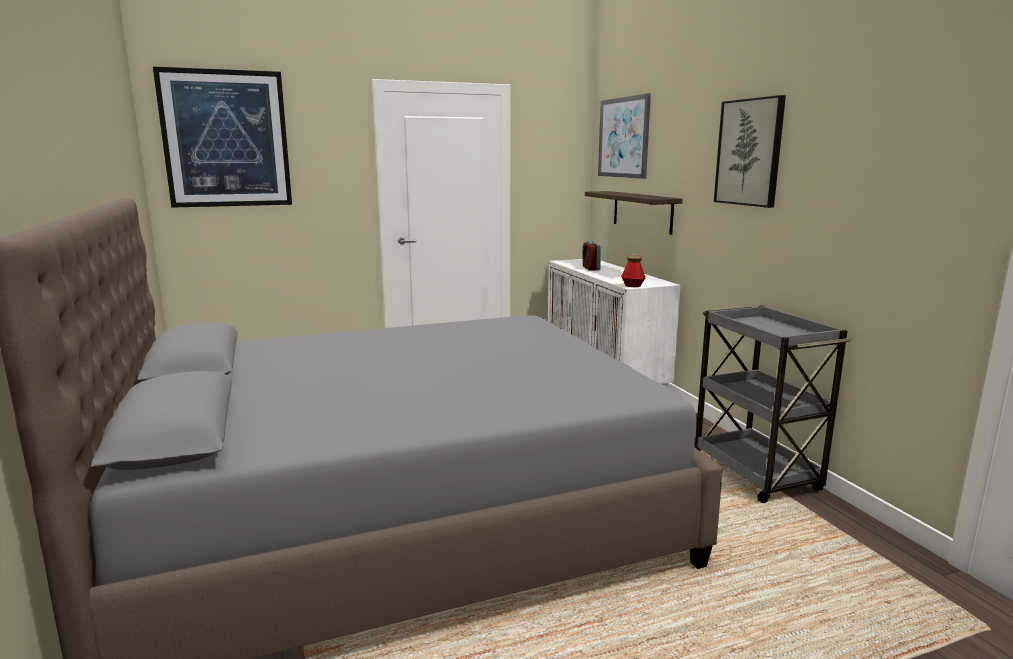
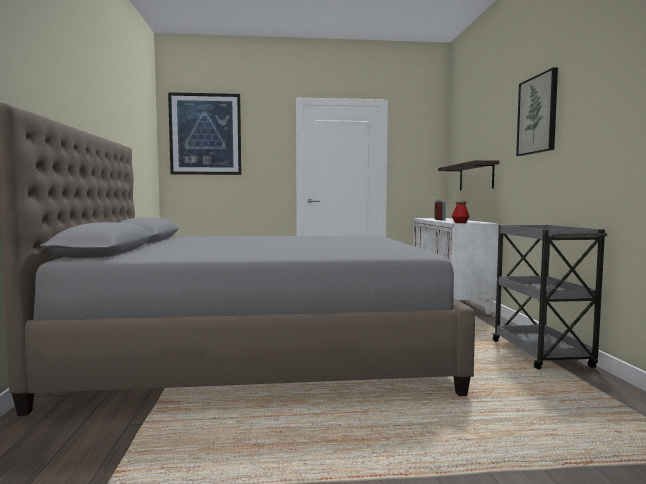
camera: 15 degrees right, 10 degrees down
picture [598,93,651,179] -> none

